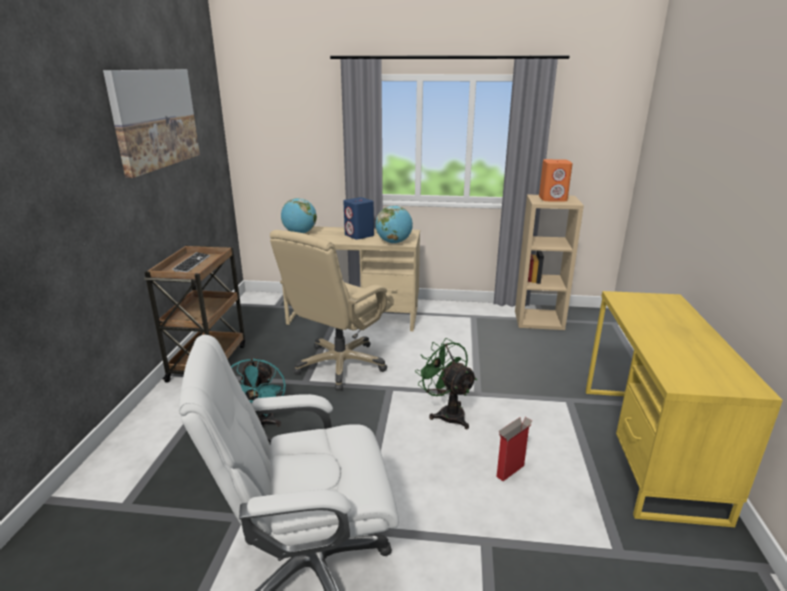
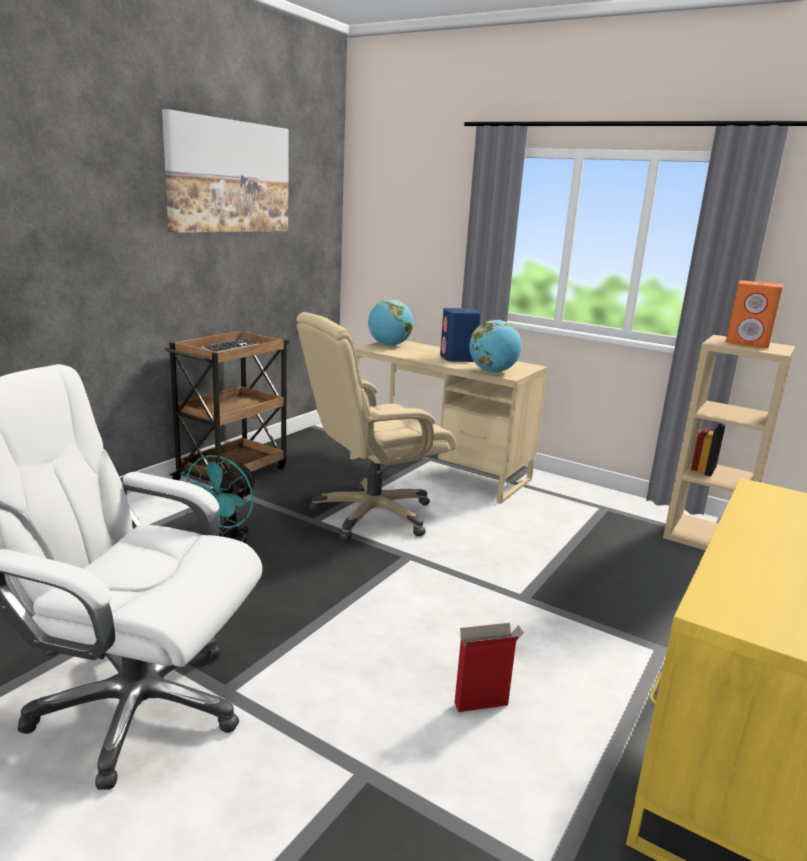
camera: 25 degrees right, 5 degrees down
green fan [415,338,477,429] -> none

